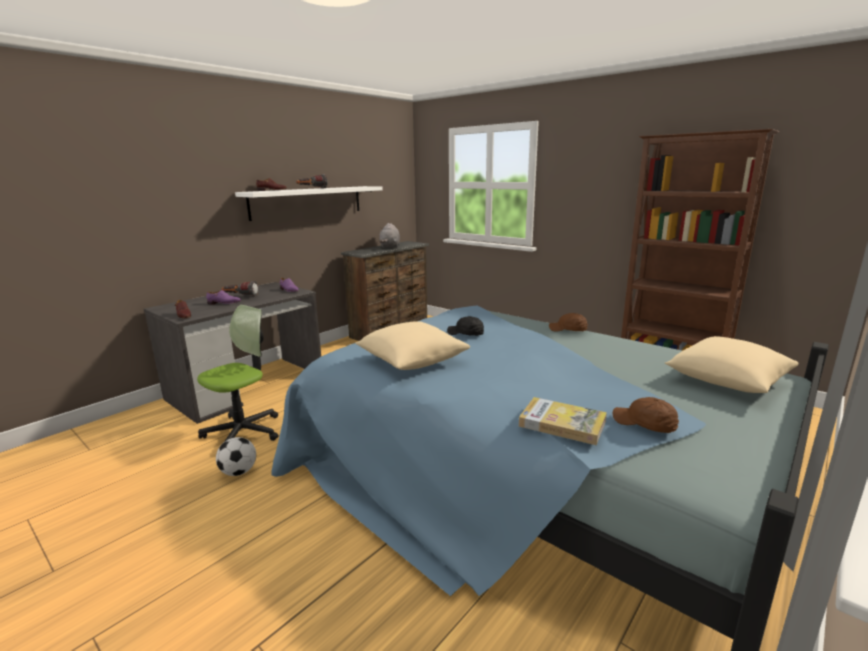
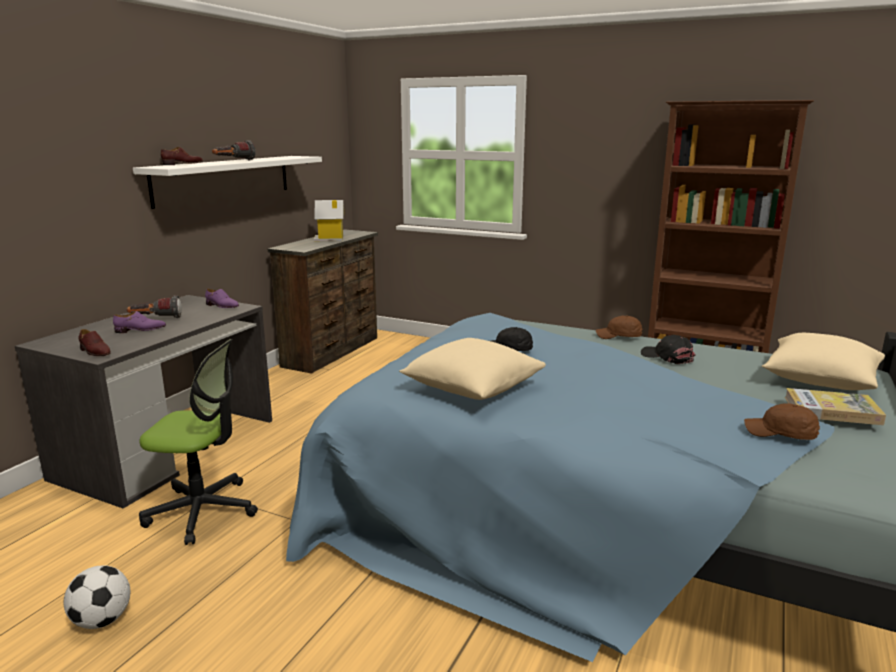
camera: 15 degrees left, 0 degrees up
office chair [197,305,278,442] -> office chair turned 75 degrees clockwise [139,339,258,545]
football [216,437,256,476] -> football moved to [64,565,130,629]
grey plush toy [379,223,400,248] -> toy house [313,200,345,241]
book [519,397,607,445] -> book moved to [785,388,886,425]
none -> black cap [641,335,696,364]

